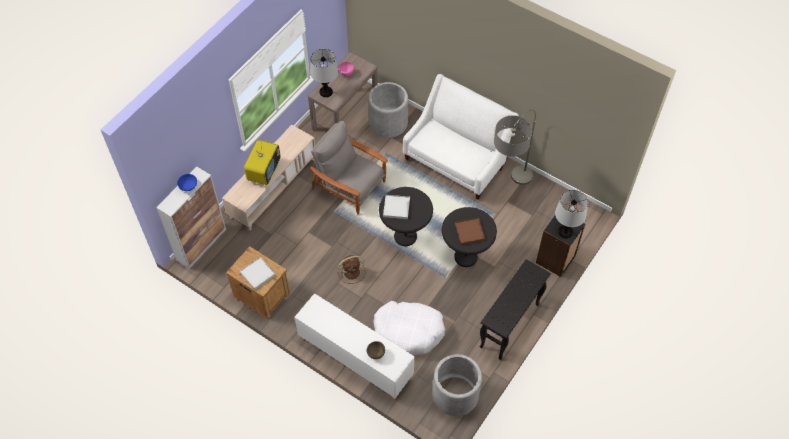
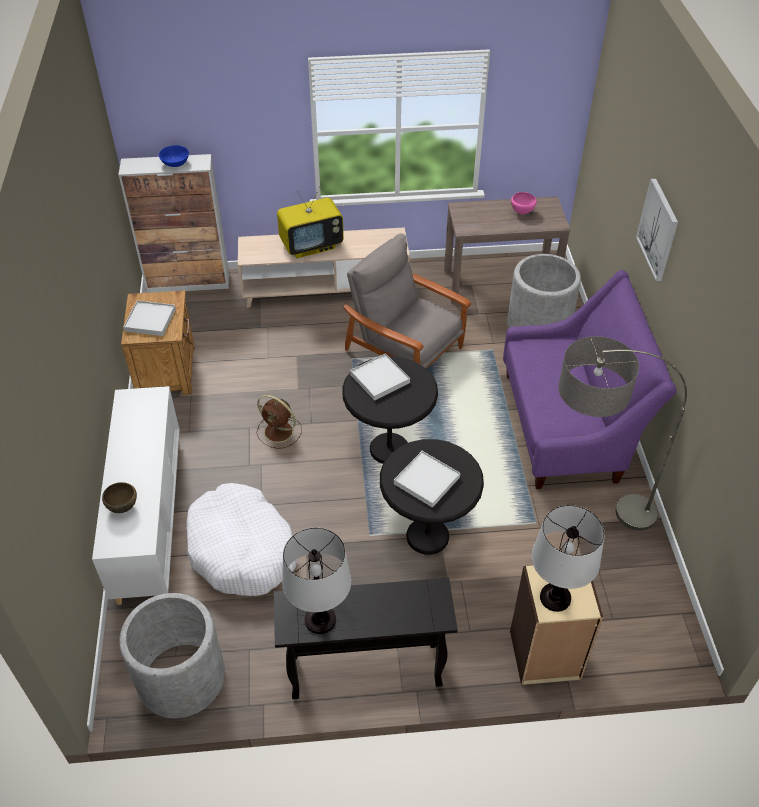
camera: 50 degrees right, 10 degrees down
table lamp [310,49,338,97] -> table lamp moved to [282,528,351,634]
grey armchair [310,121,388,214] -> grey armchair turned 45 degrees counterclockwise [344,234,471,369]
white sofa [403,74,518,200] -> purple sofa [503,270,677,489]
brown tray [455,218,486,245] -> white tray [394,451,460,508]
black bookcase [536,216,586,277] -> beige bookcase [510,566,603,685]
none -> picture [636,179,678,282]

